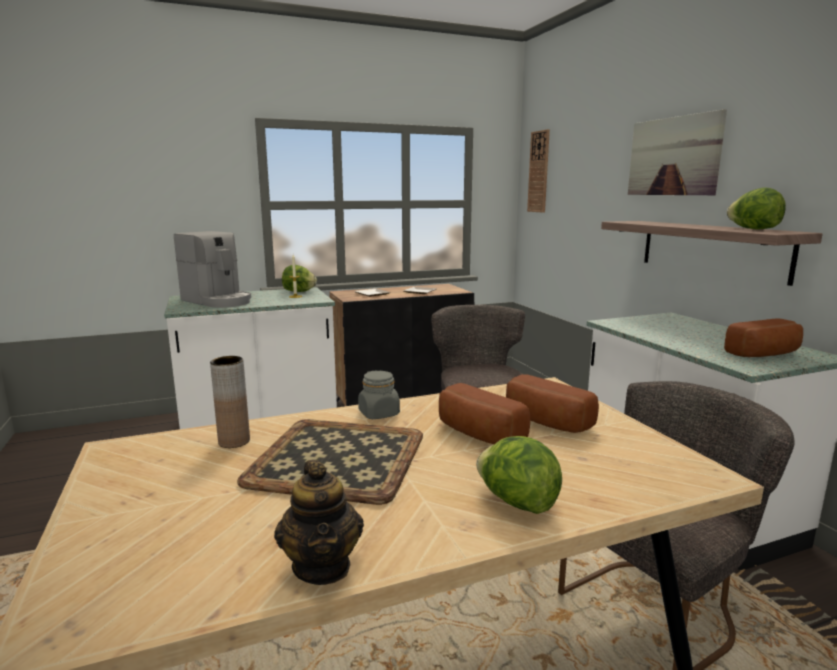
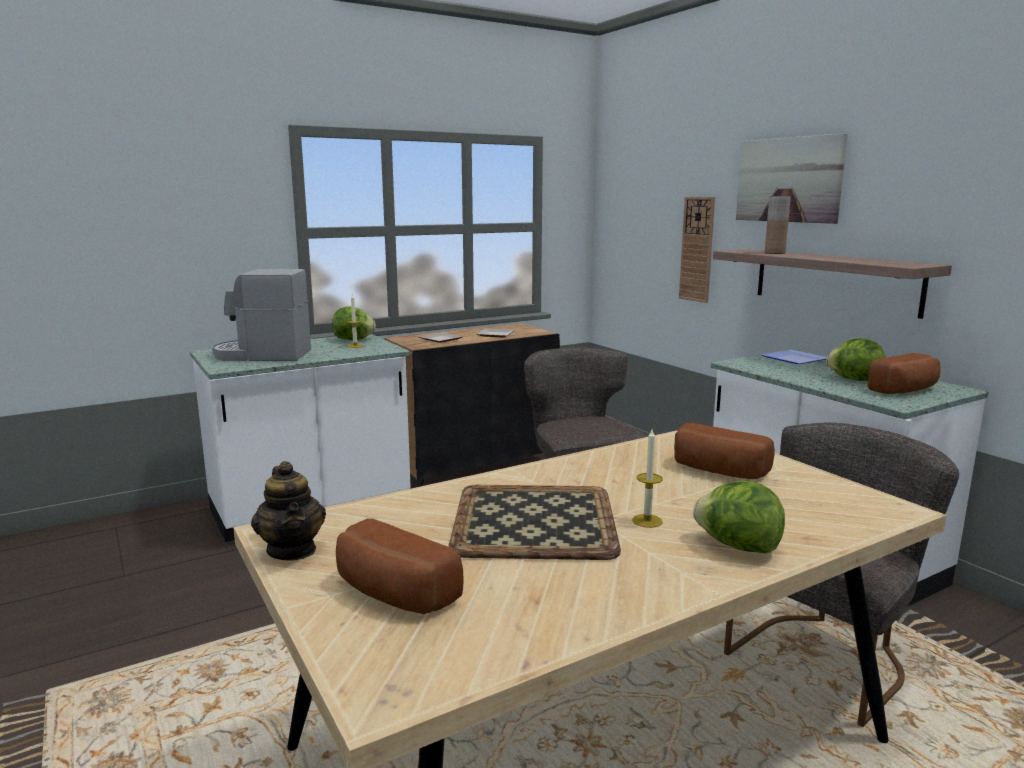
camera: 10 degrees left, 0 degrees up
coffee machine [174,231,251,308] -> coffee machine turned 150 degrees clockwise [212,269,311,361]
brown vase [210,356,250,448] -> brown vase moved to [765,196,791,254]
teapot [274,460,364,585] -> teapot moved to [251,461,326,561]
grey jar [358,370,400,419] -> none
bread [439,383,530,444] -> bread moved to [336,518,464,614]
wall clock [527,129,550,213] -> wall clock moved to [679,197,715,303]
lettuce [727,188,786,229] -> lettuce moved to [826,338,885,381]
none -> candle [632,430,663,528]
none -> plate [762,350,827,364]

